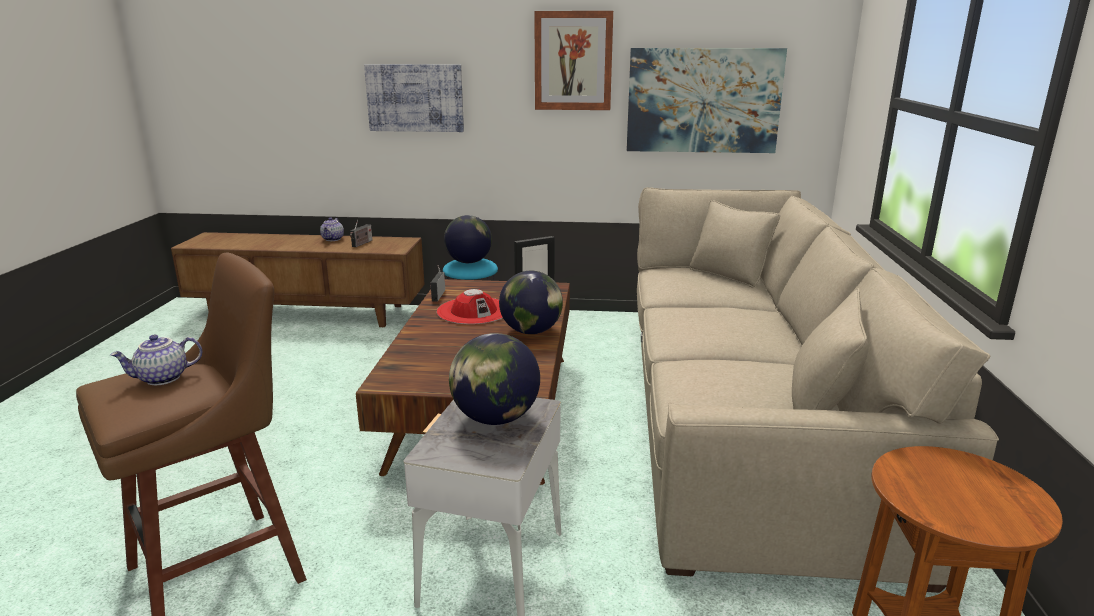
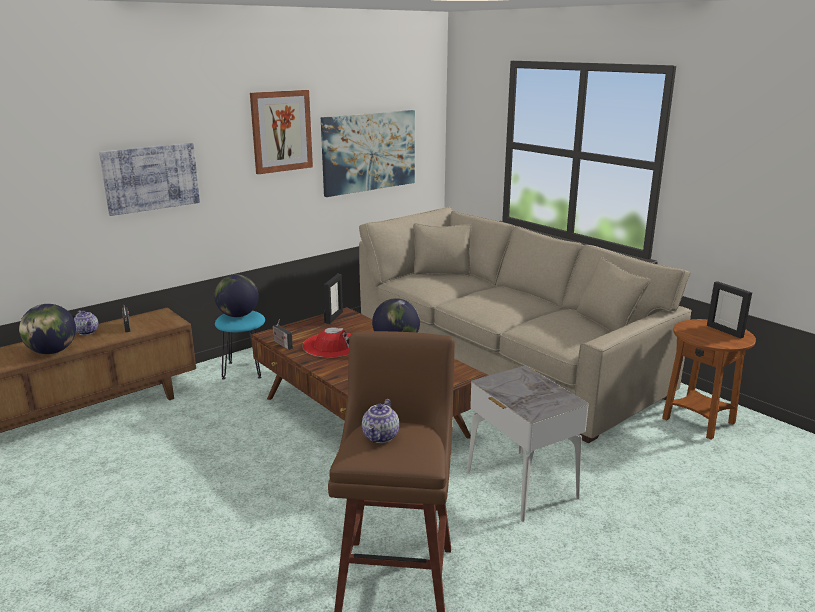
camera: 45 degrees left, 0 degrees up
globe [449,333,540,425] -> globe moved to [19,304,76,354]
none -> picture frame [707,281,752,339]

